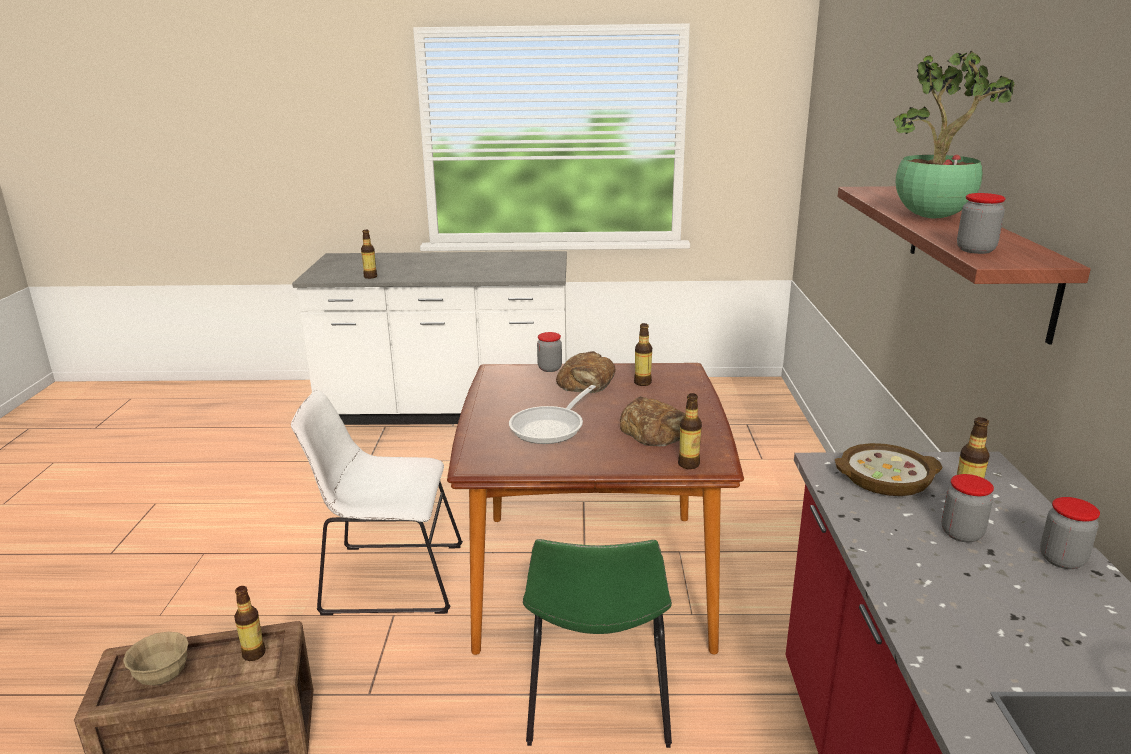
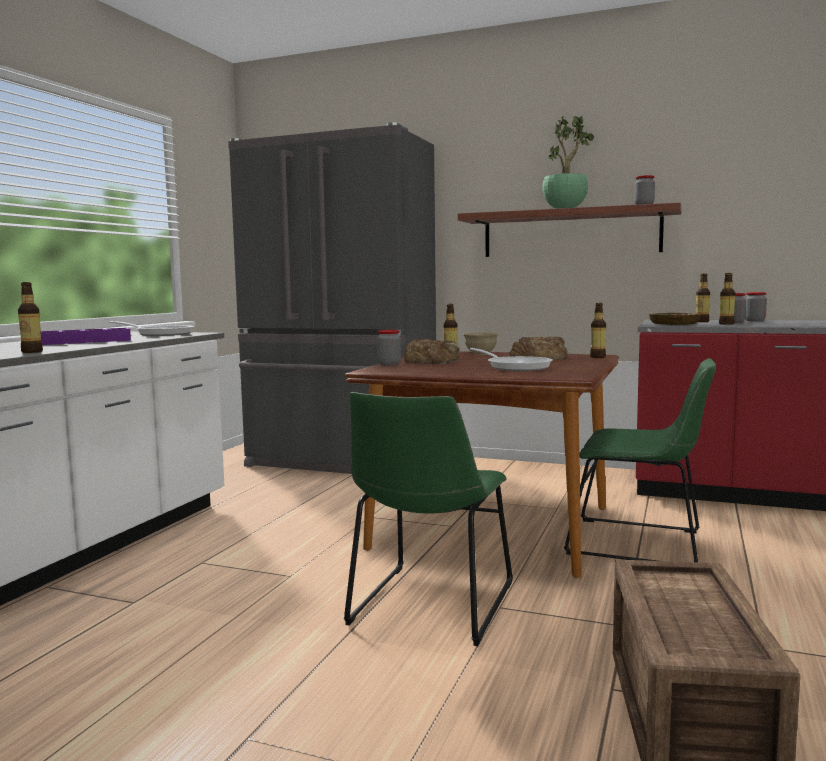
camera: 70 degrees left, 15 degrees down
beige bowl [123,632,189,685] -> beige bowl moved to [463,333,499,355]
bottle [234,586,266,661] -> bottle moved to [719,273,735,325]
white chair [291,390,463,615] -> green chair [344,392,513,646]
none -> purple tray [41,328,131,345]
none -> frying pan [109,321,194,336]
none -> grey fridge [228,122,436,474]

